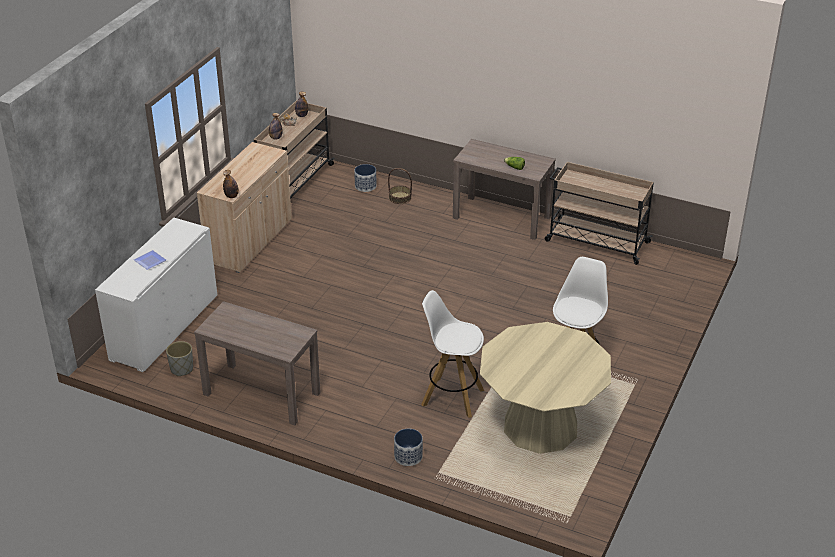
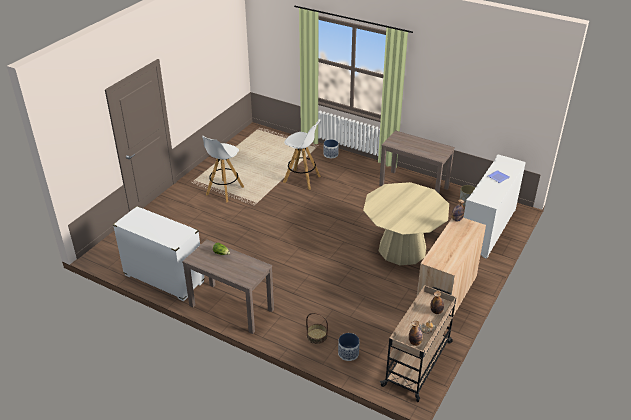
camera: 175 degrees left, 0 degrees up
beige dining table [480,322,611,454] -> beige dining table moved to [363,182,449,265]
beige cart [545,162,654,265] -> white dresser [113,206,205,301]

